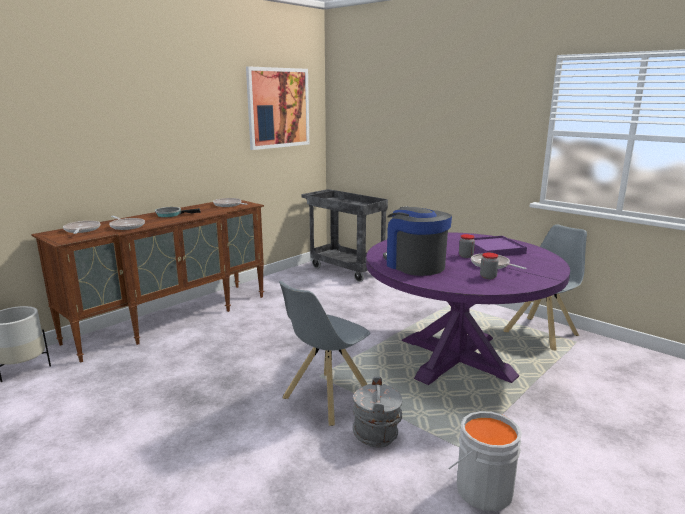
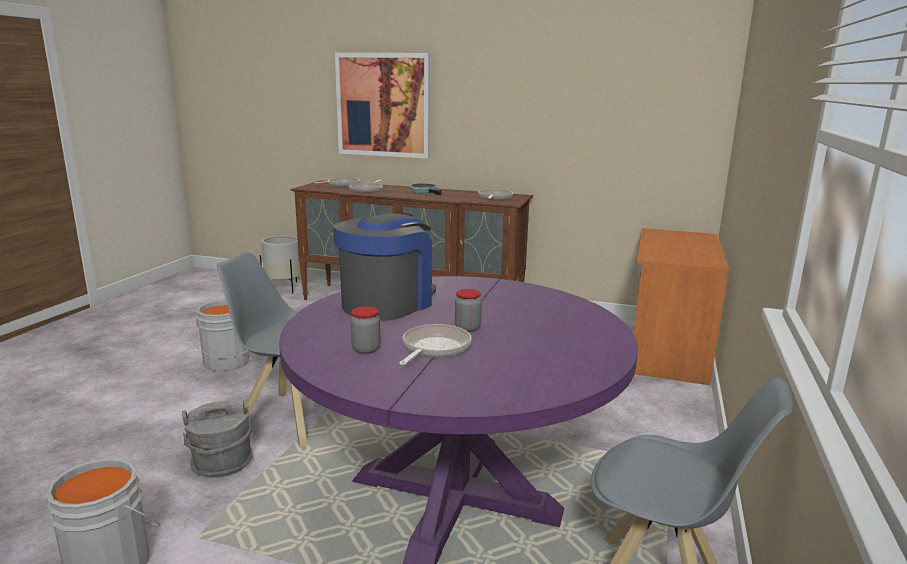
camera: 65 degrees right, 0 degrees up
picture [246,66,309,150] -> picture moved to [335,53,430,159]
grey cart [302,189,388,282] -> orange desk [634,228,729,385]
purple tray [474,236,527,256] -> none
none -> grey bucket [190,300,249,371]

